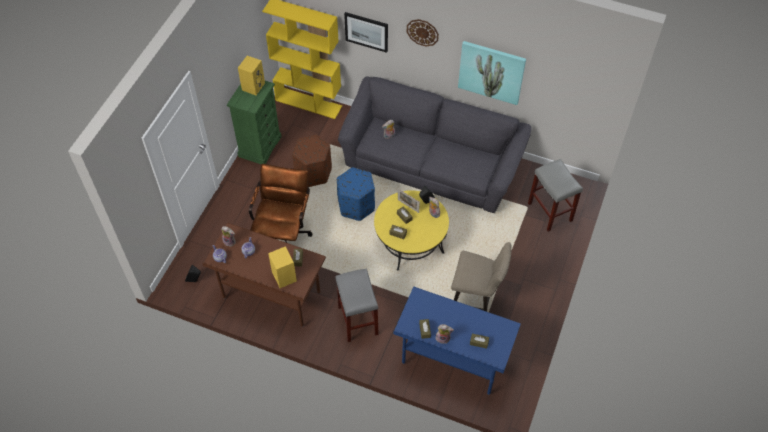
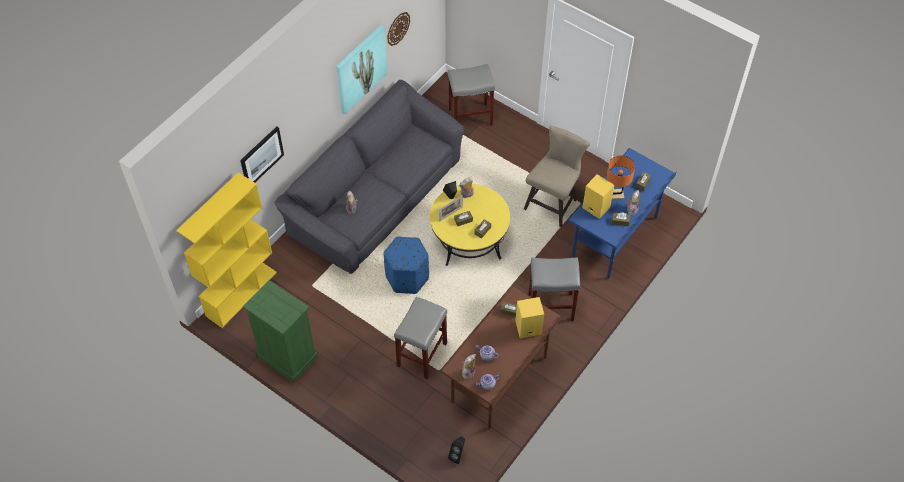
camera: 75 degrees left, 0 degrees up
yellow speaker [238,56,265,95] -> yellow speaker moved to [582,174,614,219]
brown office chair [249,164,313,243] -> grey stool [394,297,447,379]
brown ottoman [292,135,332,187] -> none
wall clock [407,19,439,46] -> wall clock moved to [387,12,410,46]
none -> orange table lamp [607,156,635,200]

